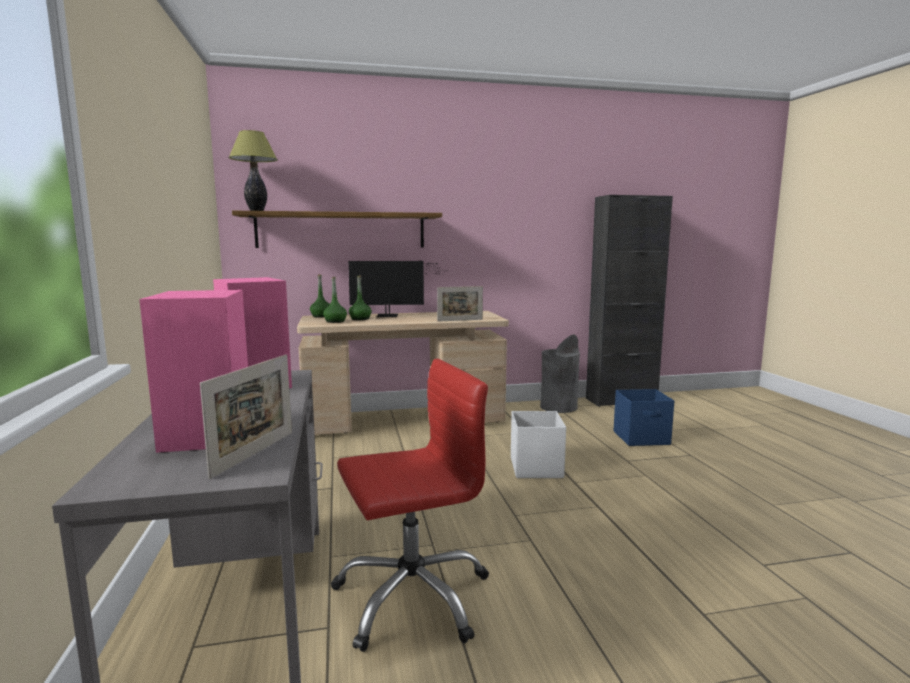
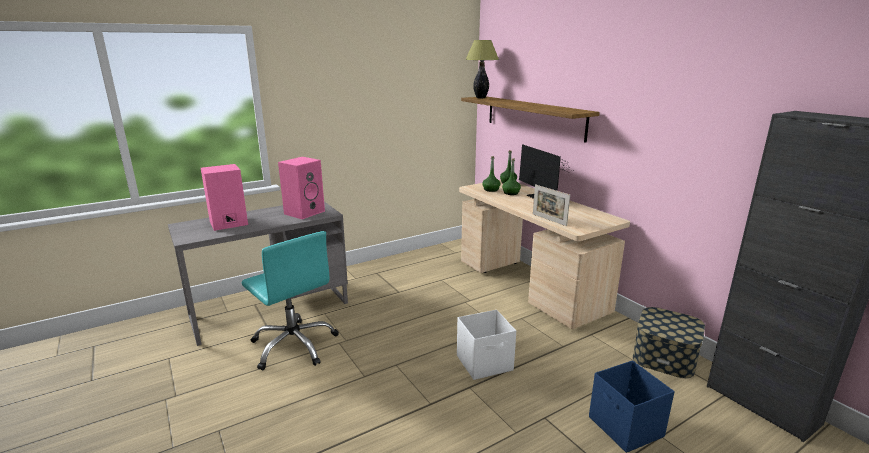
camera: 70 degrees right, 10 degrees up
picture frame [200,355,292,479] -> none
red office chair [331,359,489,652] -> turquoise office chair [242,231,339,370]
grey trash can [540,334,580,413] -> storage box [633,307,705,378]

